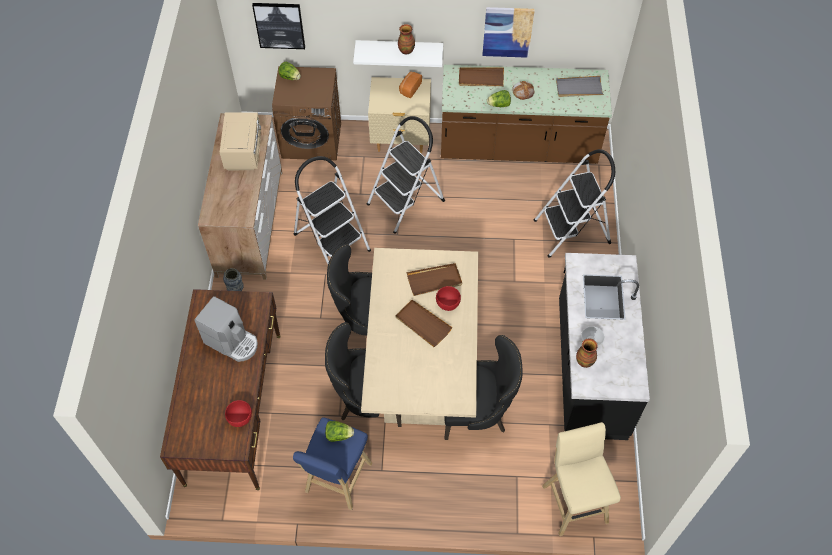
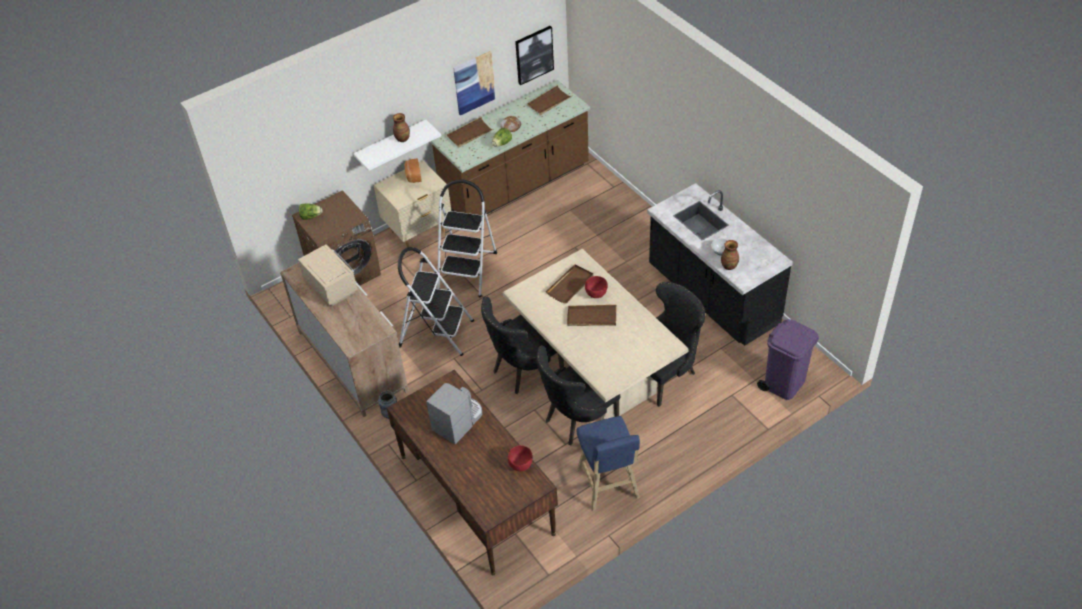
camera: 35 degrees left, 10 degrees down
coffee machine [194,296,258,362] -> coffee machine turned 45 degrees counterclockwise [426,383,482,444]
picture [252,3,305,49] -> picture moved to [515,26,554,85]
lettuce [325,421,354,442] -> none
step ladder [534,149,615,258] -> none
beige stool [542,422,621,536] -> purple trash can [757,319,819,400]
grey tray [556,76,604,97] -> brown tray [527,85,572,115]

